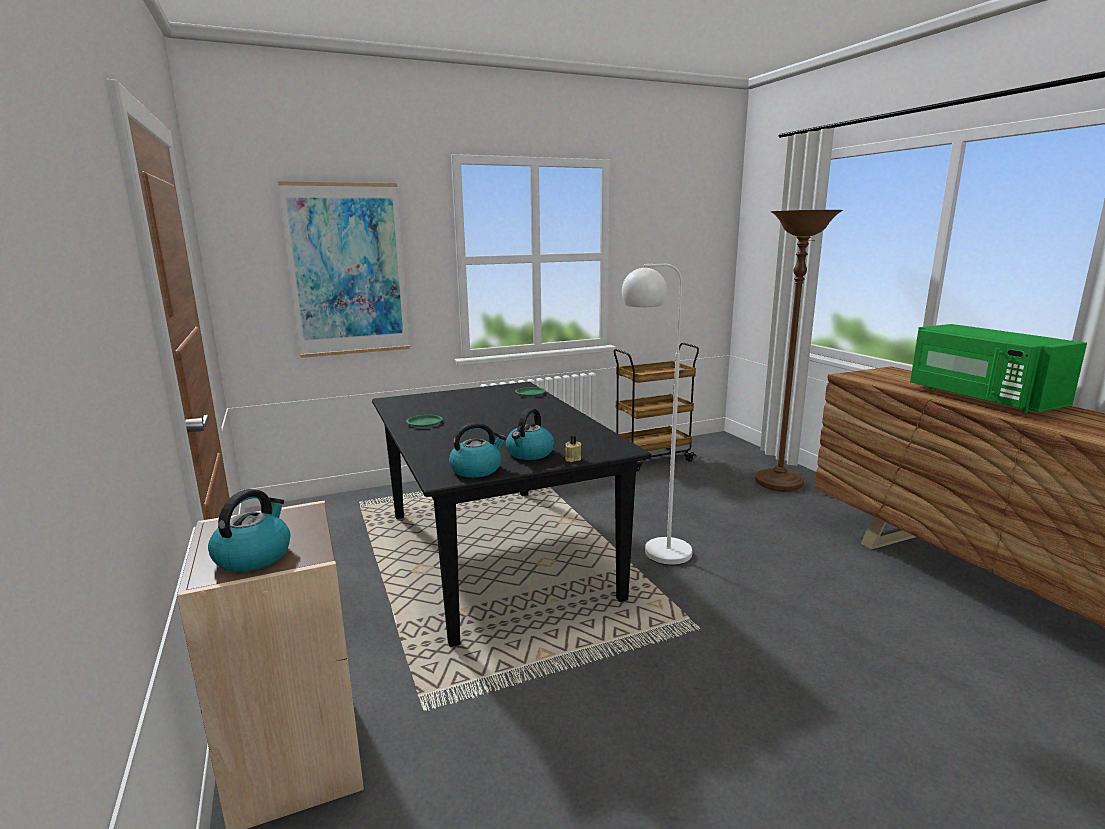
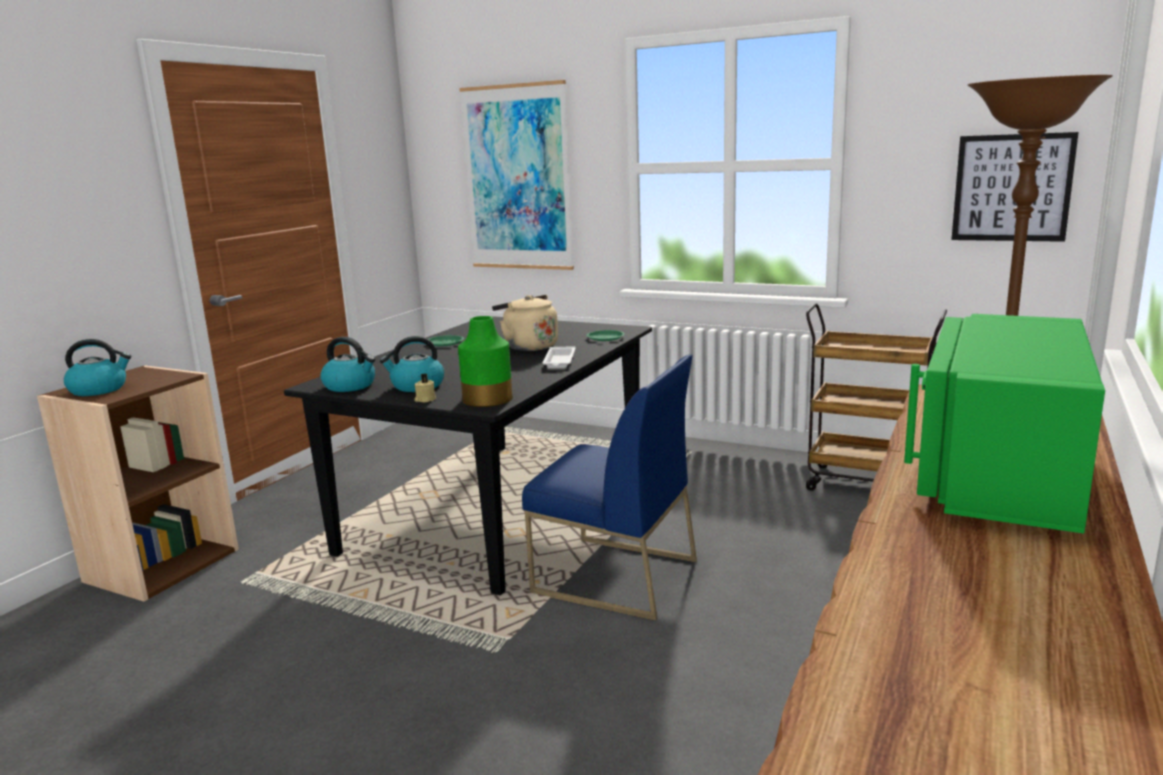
camera: 50 degrees right, 0 degrees up
white floor lamp [622,264,692,565] -> blue chair [522,355,697,621]
none -> green vase [458,316,513,407]
none -> beige kettle [492,295,558,351]
none -> white tray [543,346,576,368]
none -> picture [951,132,1079,242]

